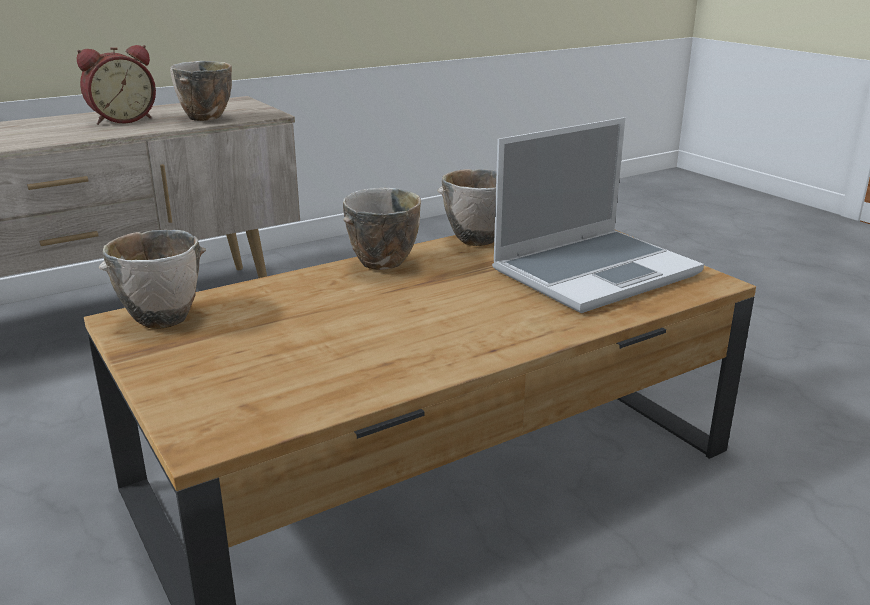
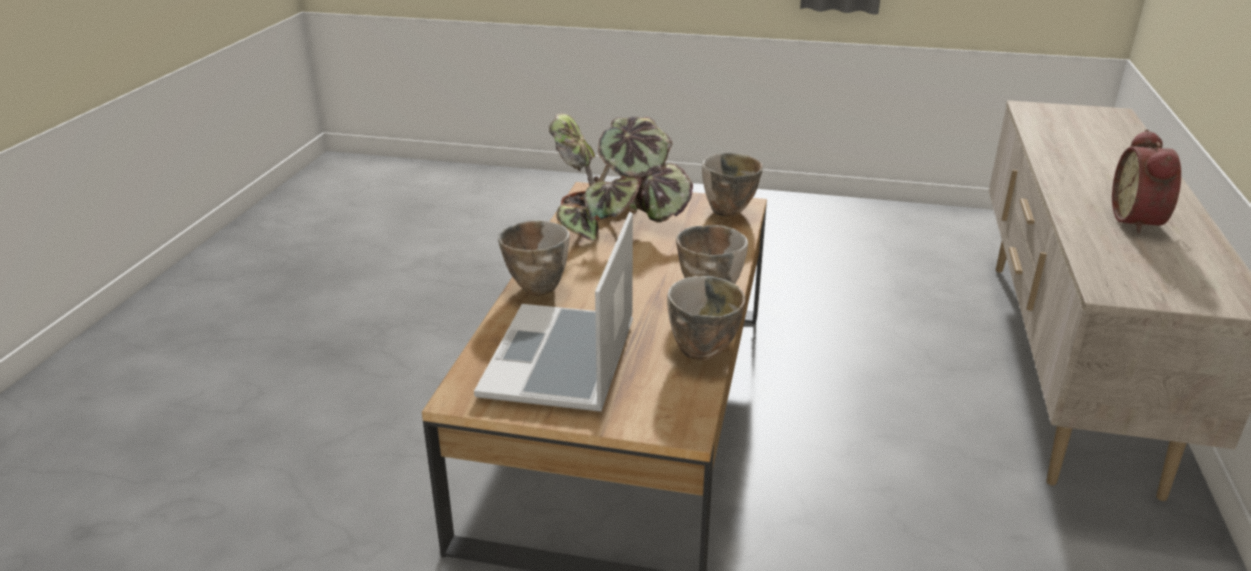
camera: 135 degrees right, 5 degrees up
bowl [170,61,232,121] -> bowl moved to [498,220,570,296]
none -> potted plant [549,114,693,241]

